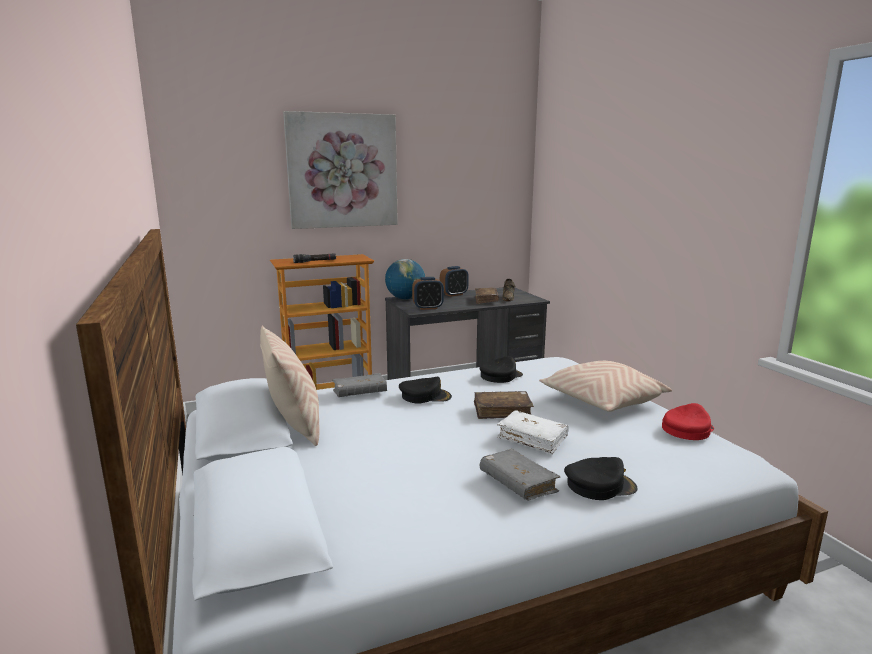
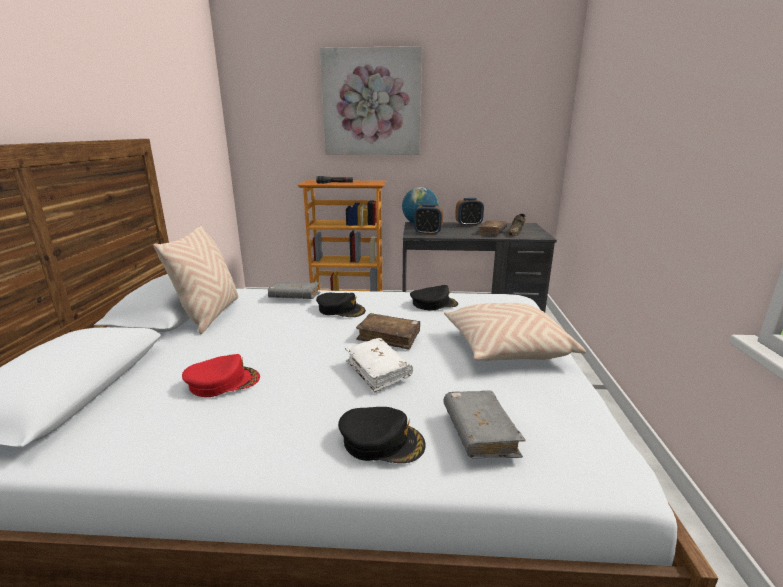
camera: 25 degrees right, 5 degrees up
grey book [480,449,560,501] -> grey book moved to [443,390,526,459]
red cap [662,403,714,440] -> red cap moved to [182,354,260,397]

